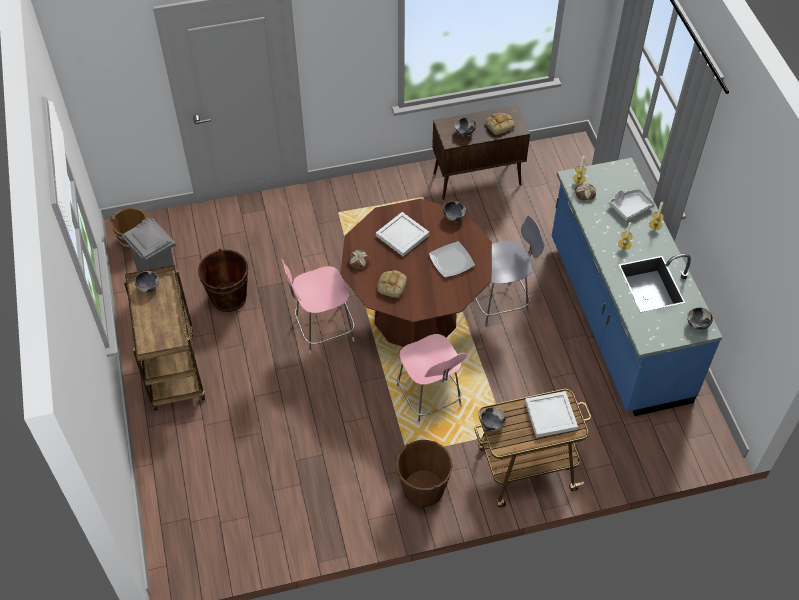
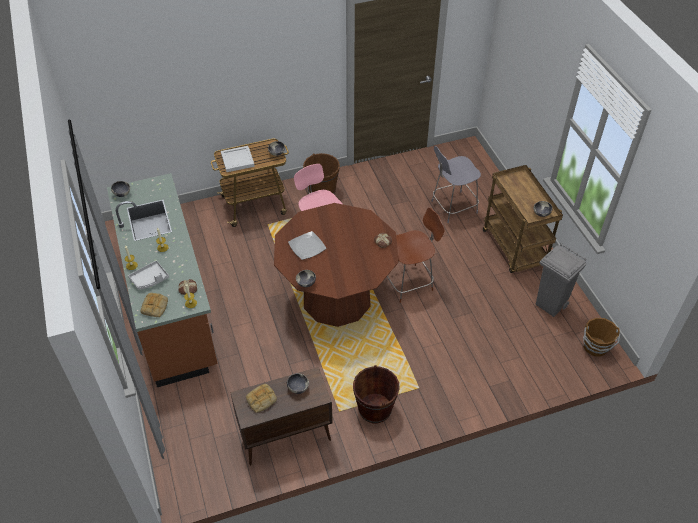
camera: 175 degrees right, 5 degrees down
brown bucket [198,249,248,312] -> brown bucket moved to [353,365,400,423]
pink chair [281,259,355,354] -> brown chair [387,207,444,303]
white tray [376,212,429,256] -> none
bread [377,270,407,298] -> bread moved to [140,293,168,317]
grey chair [475,215,544,327] -> grey chair moved to [432,146,481,223]
blue counter [552,158,723,416] -> brown counter [107,173,218,387]

